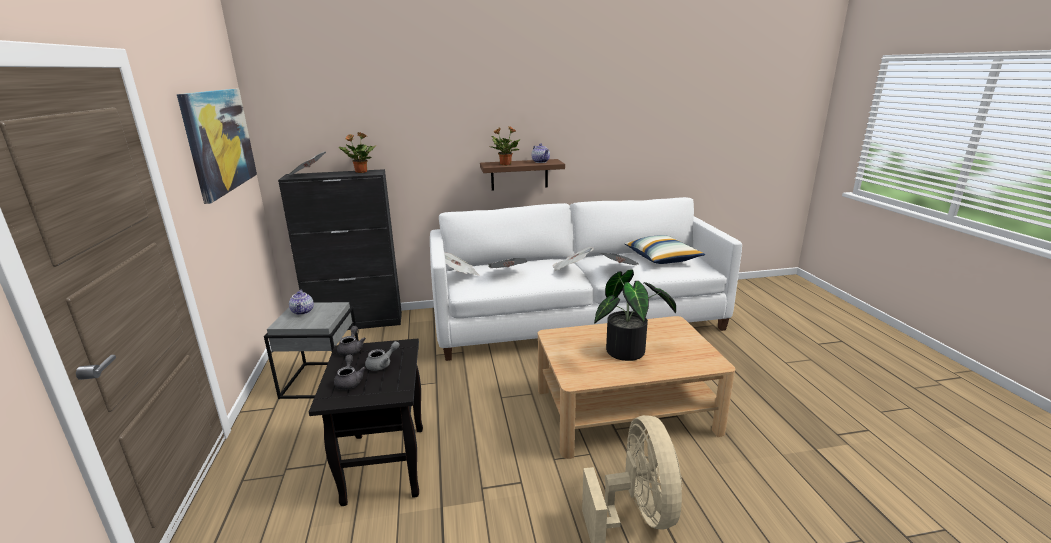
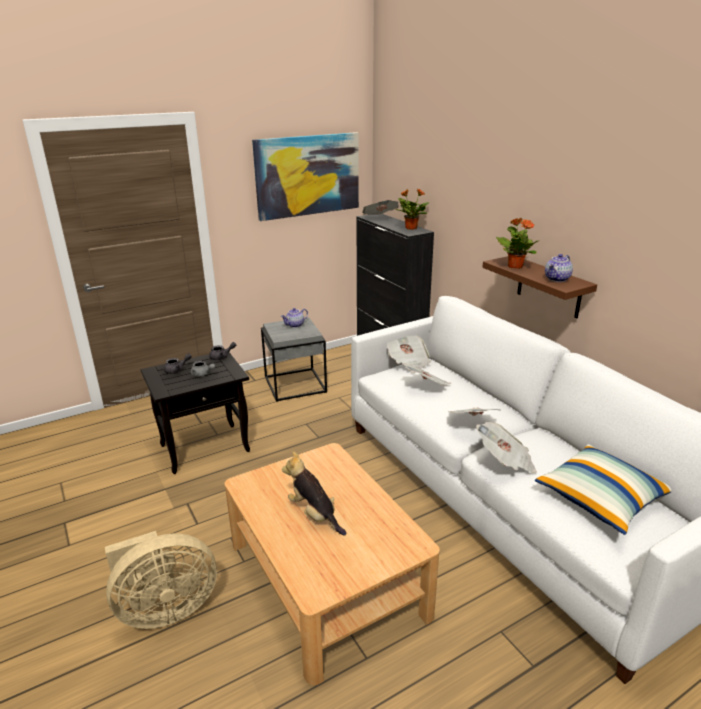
camera: 70 degrees right, 5 degrees up
potted plant [594,269,676,361] -> plush toy [282,451,346,536]

